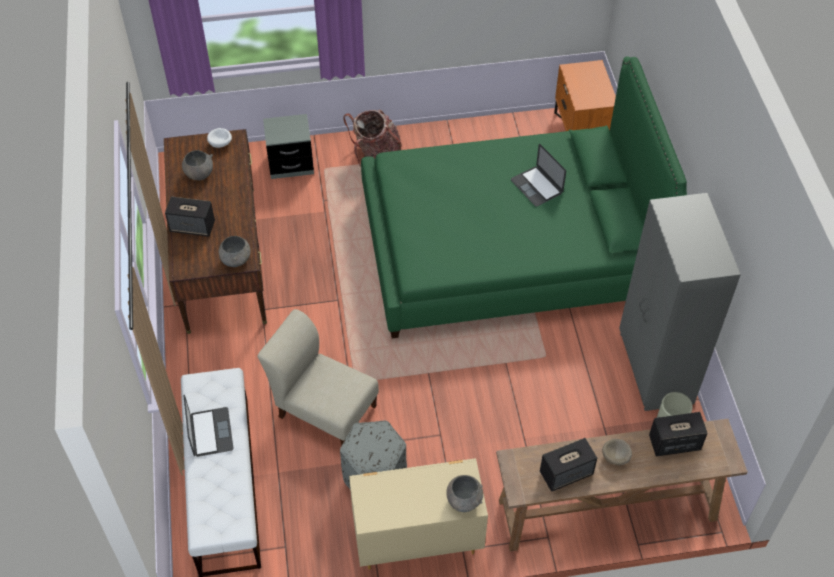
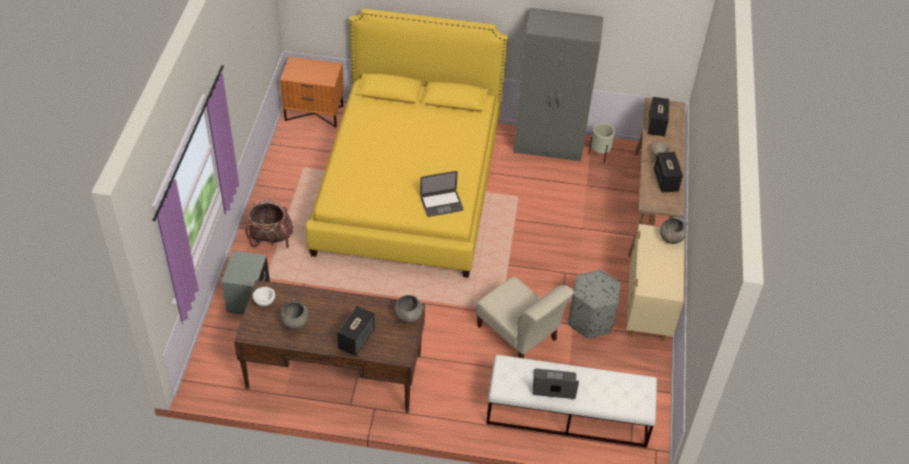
camera: 75 degrees left, 5 degrees down
beige chair [257,309,379,445] -> beige chair turned 90 degrees counterclockwise [476,276,574,358]
green bed [361,56,687,338] -> yellow bed [306,9,508,278]
laptop [511,144,566,207] -> laptop moved to [420,171,464,217]

